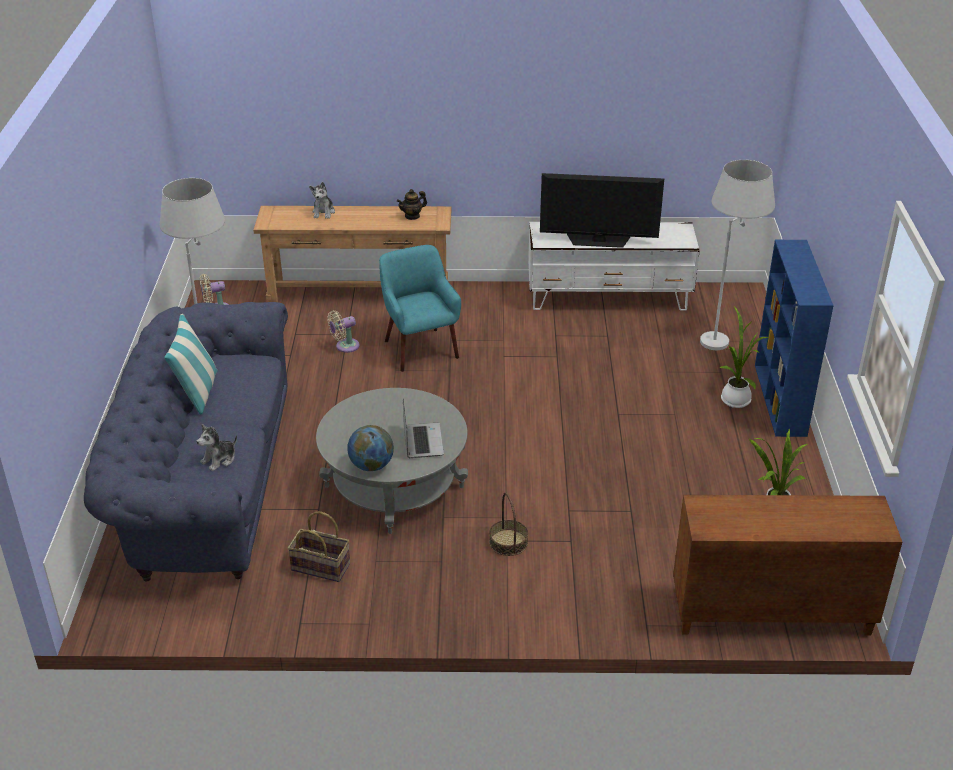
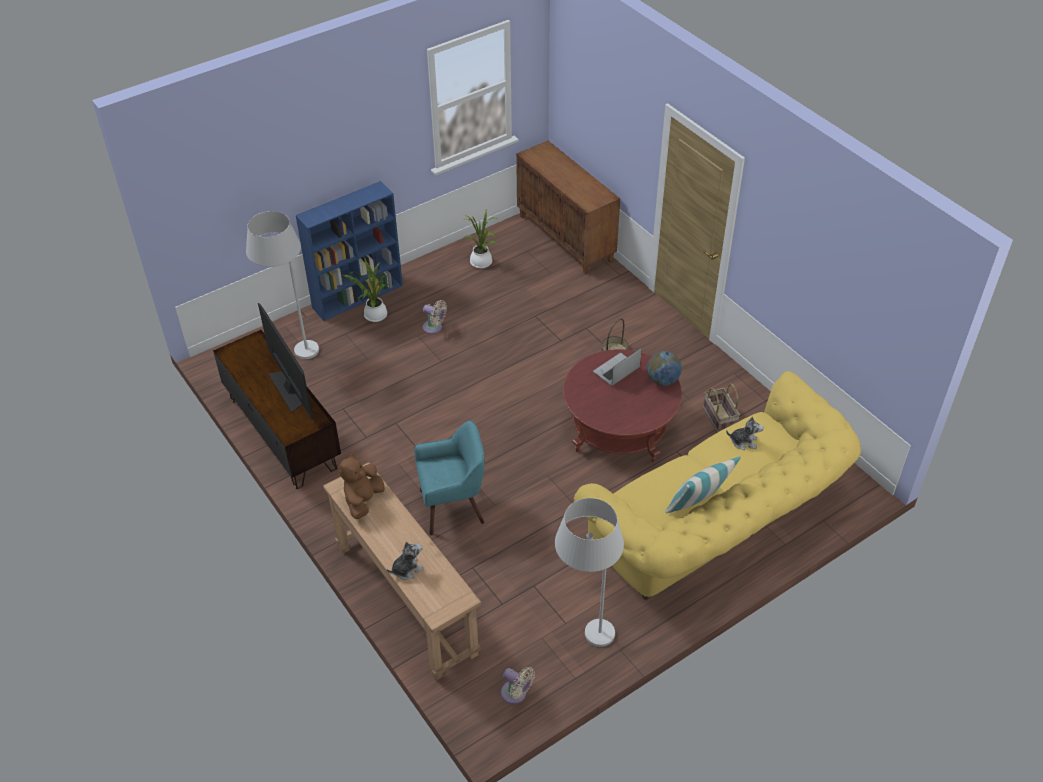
camera: 125 degrees left, 10 degrees up
blue sofa [84,302,288,581] -> yellow sofa [574,371,861,600]
grey coffee table [316,388,468,534] -> red coffee table [563,349,682,463]
beige fan [327,311,360,353] -> beige fan moved to [423,300,447,334]
turquoise armchair [379,245,461,372] -> turquoise armchair turned 135 degrees counterclockwise [414,421,485,535]
teapot [397,189,427,220] -> brown plush toy [338,453,385,519]
white tv stand [528,222,700,311] -> brown tv stand [213,330,341,489]

